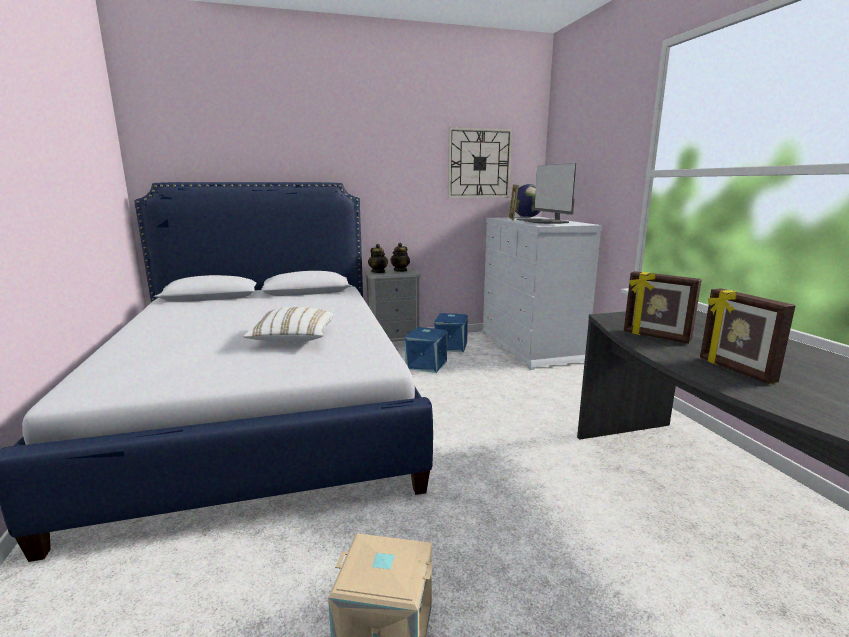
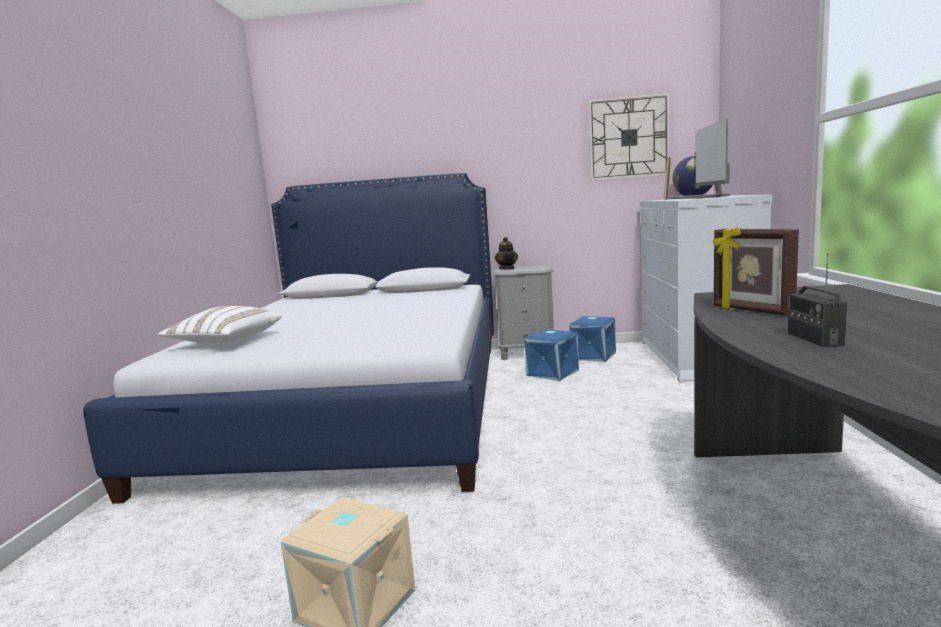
camera: 20 degrees right, 5 degrees down
white pillow [243,307,334,343] -> white pillow moved to [158,306,282,344]
teapot [390,243,410,272] -> none
picture frame [700,288,796,384] -> radio [787,253,847,347]

